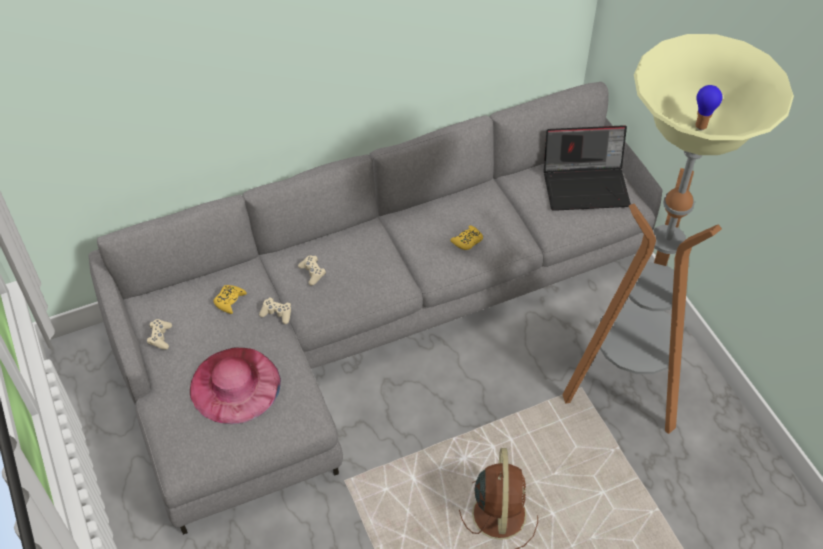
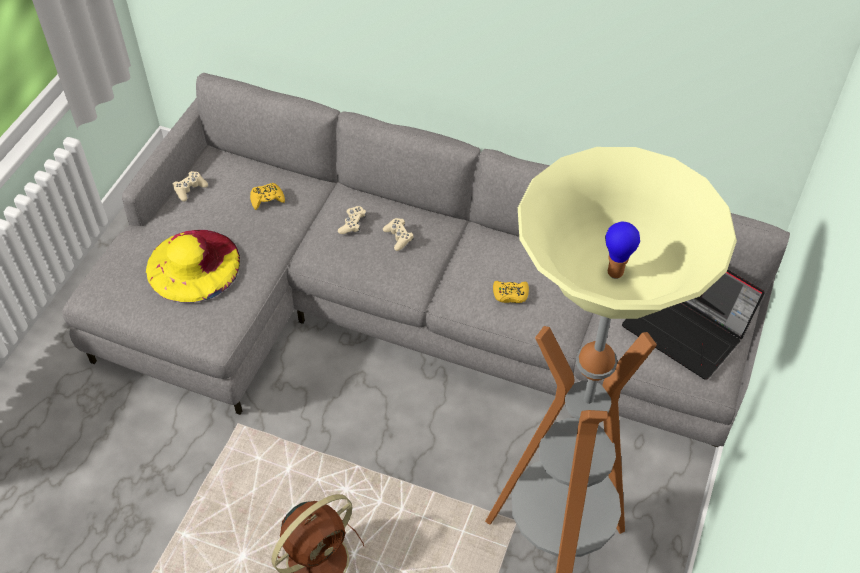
camera: 45 degrees right, 0 degrees up
pink hat [190,348,281,424] -> yellow hat [146,230,240,303]
beige game controller [259,298,291,324] -> beige game controller moved to [383,218,414,251]

